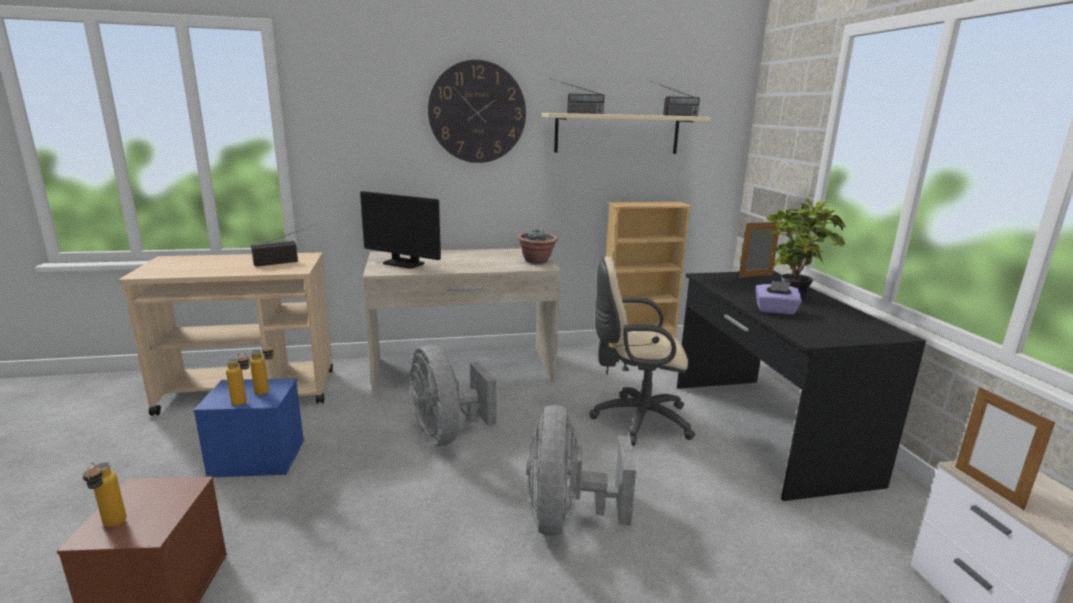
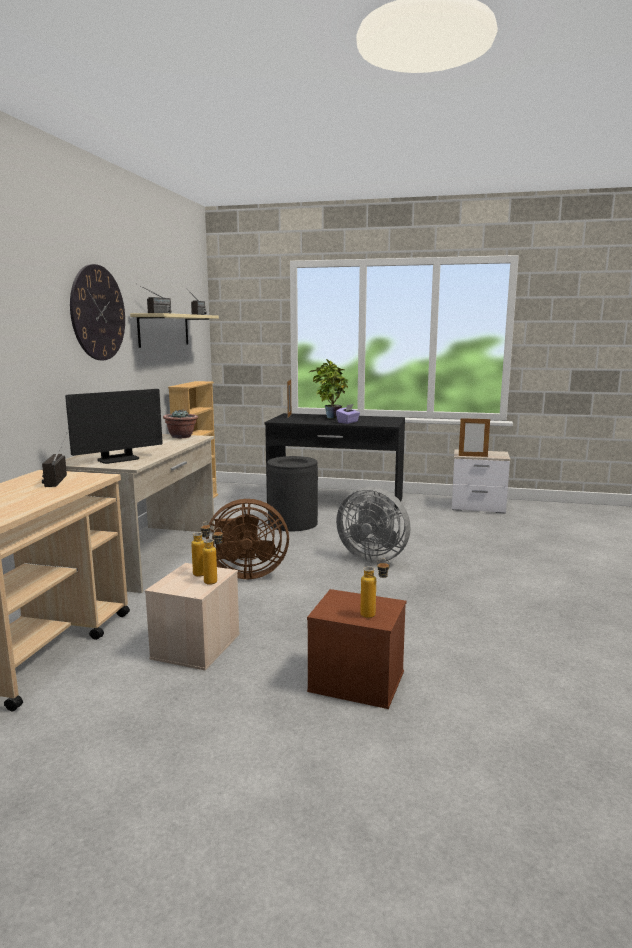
camera: 65 degrees left, 5 degrees down
blue storage box [193,378,304,477] -> beige storage box [145,563,240,670]
grey fan [410,345,496,446] -> brown fan [206,499,289,579]
beige office chair [589,256,695,446] -> black trash can [267,456,318,531]

